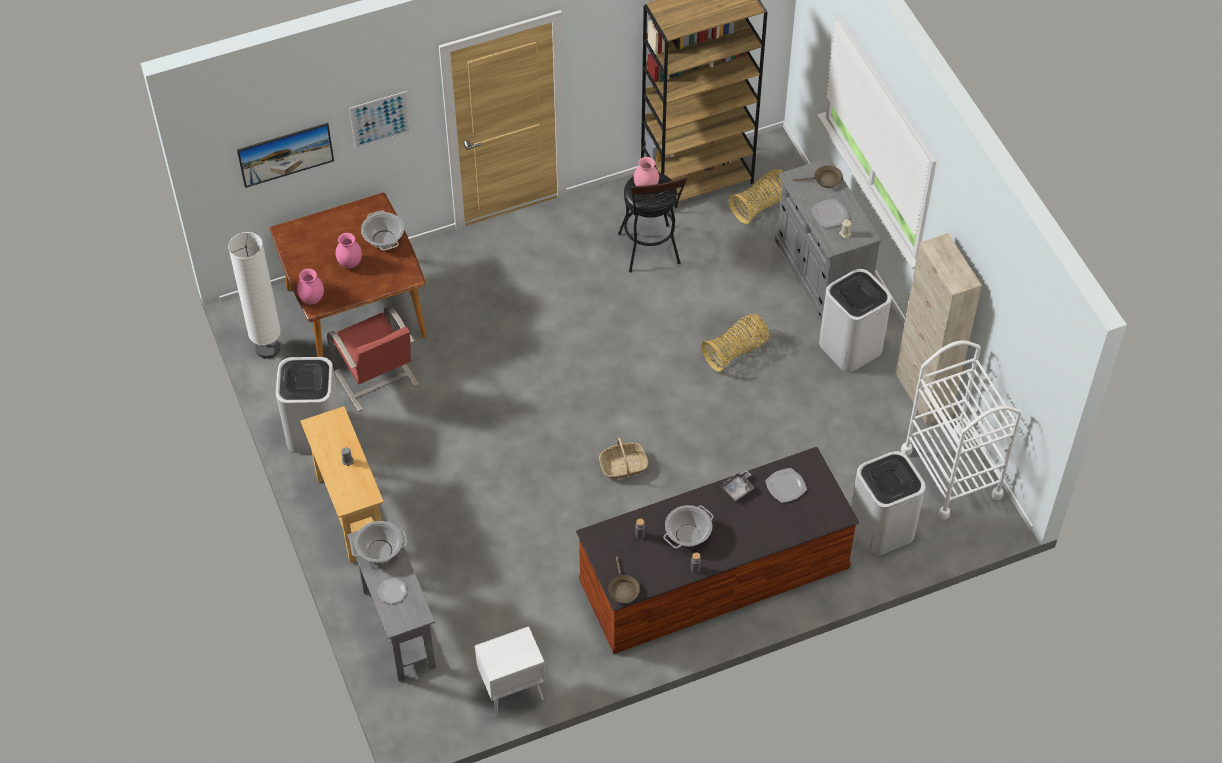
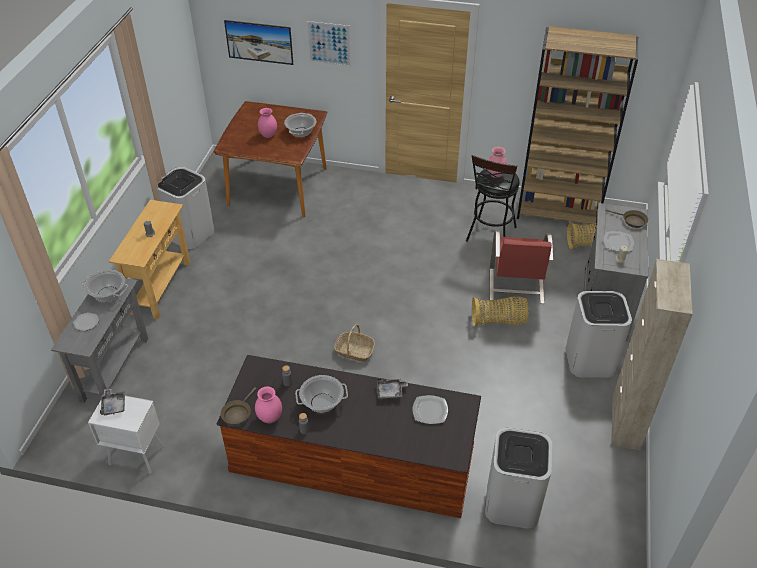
camera: 35 degrees right, 10 degrees down
white floor lamp [228,232,281,359] -> none
pink vase [297,269,324,305] -> pink vase moved to [255,387,282,423]
red chair [327,306,419,411] -> red chair moved to [489,230,554,304]
white cart [901,340,1022,520] -> none
none -> grey tray [100,389,125,415]

